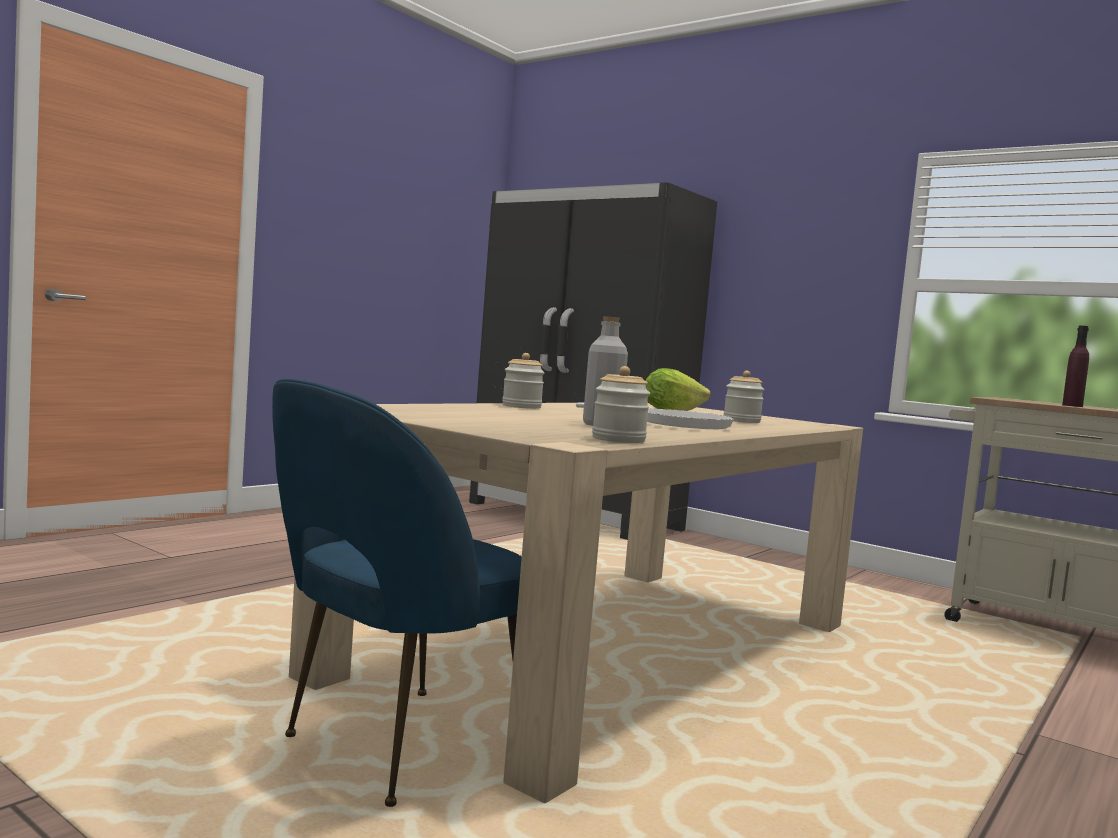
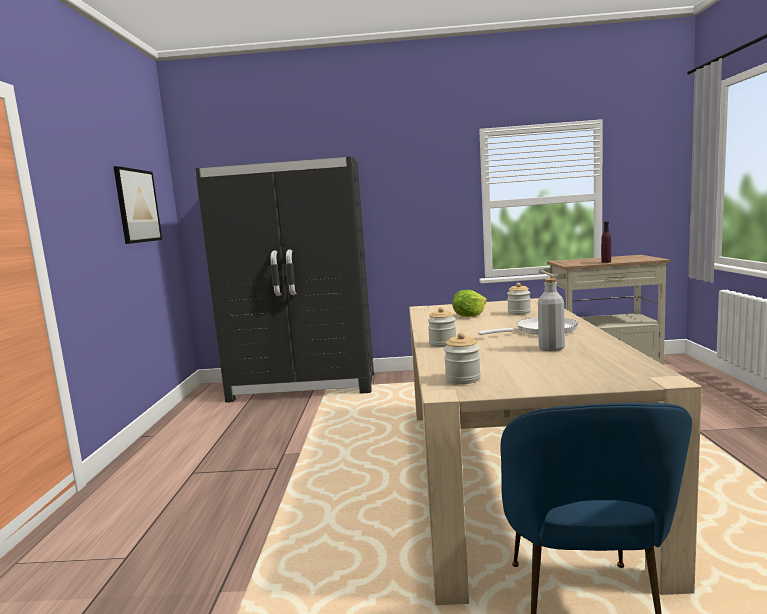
camera: 35 degrees left, 5 degrees up
jar [592,366,650,443] -> jar moved to [444,332,481,384]
none -> picture [113,166,162,244]

